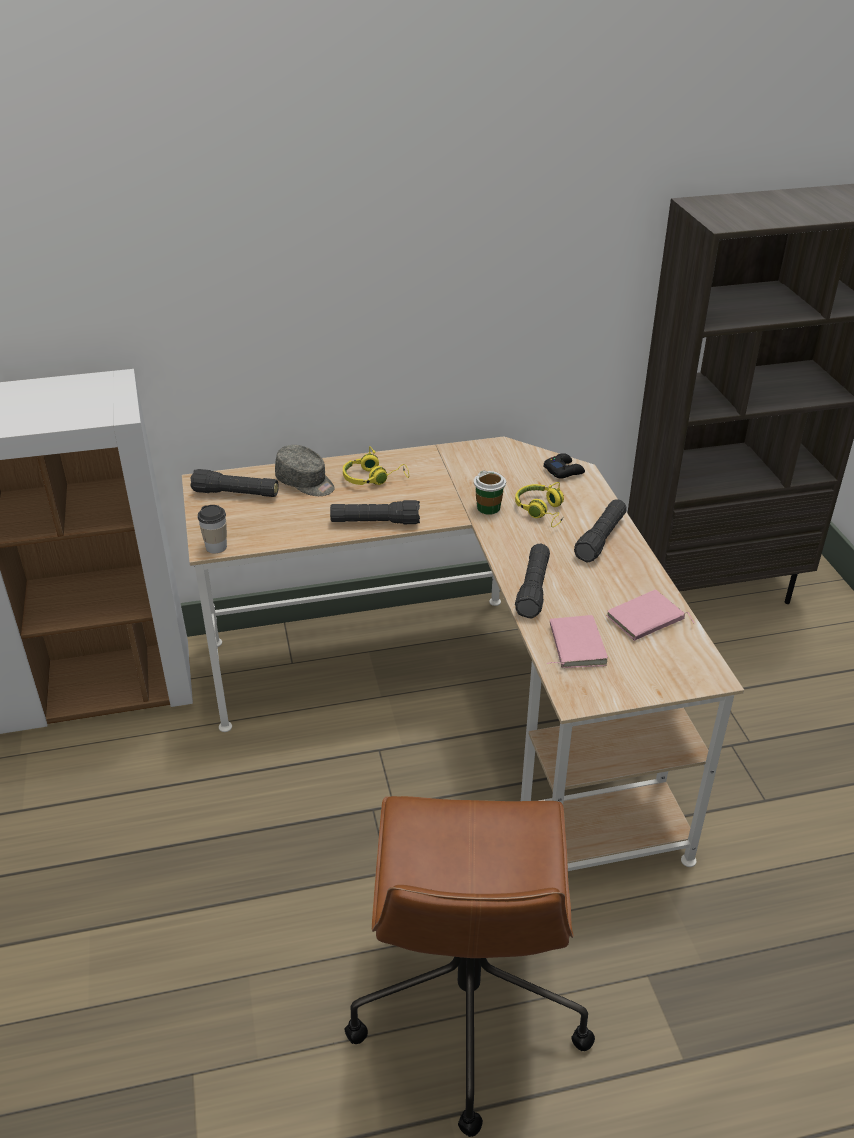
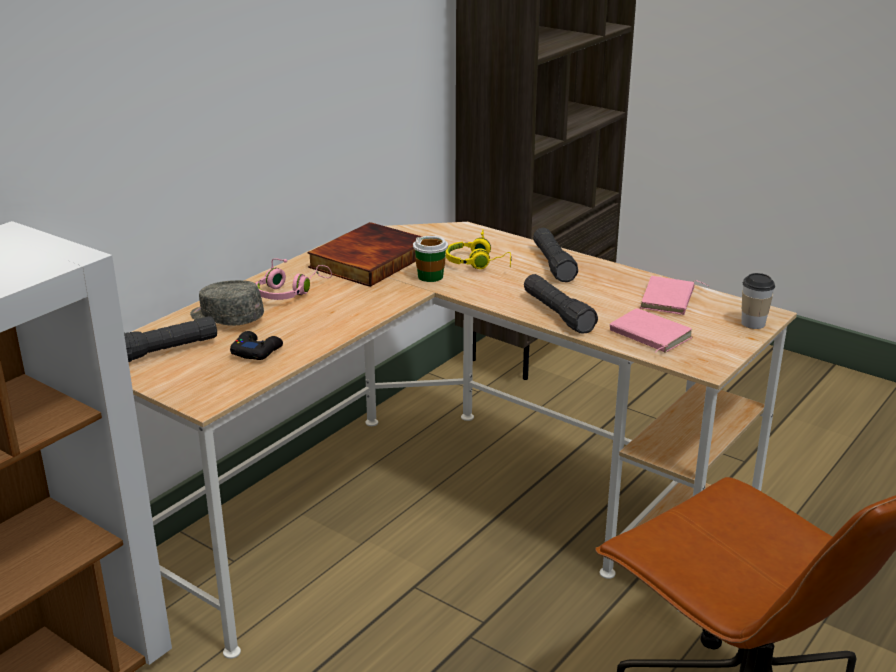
camera: 40 degrees left, 10 degrees down
cup [198,505,227,554] -> cup moved to [741,273,775,329]
grey cap [275,445,335,496] -> grey cap turned 150 degrees counterclockwise [190,280,264,326]
black flashlight [330,500,420,524] -> none
yellow headphones [343,446,409,485] -> pink headphones [255,258,332,300]
black game controller [543,453,585,479] -> black game controller moved to [230,331,283,360]
none -> book [308,222,422,287]

